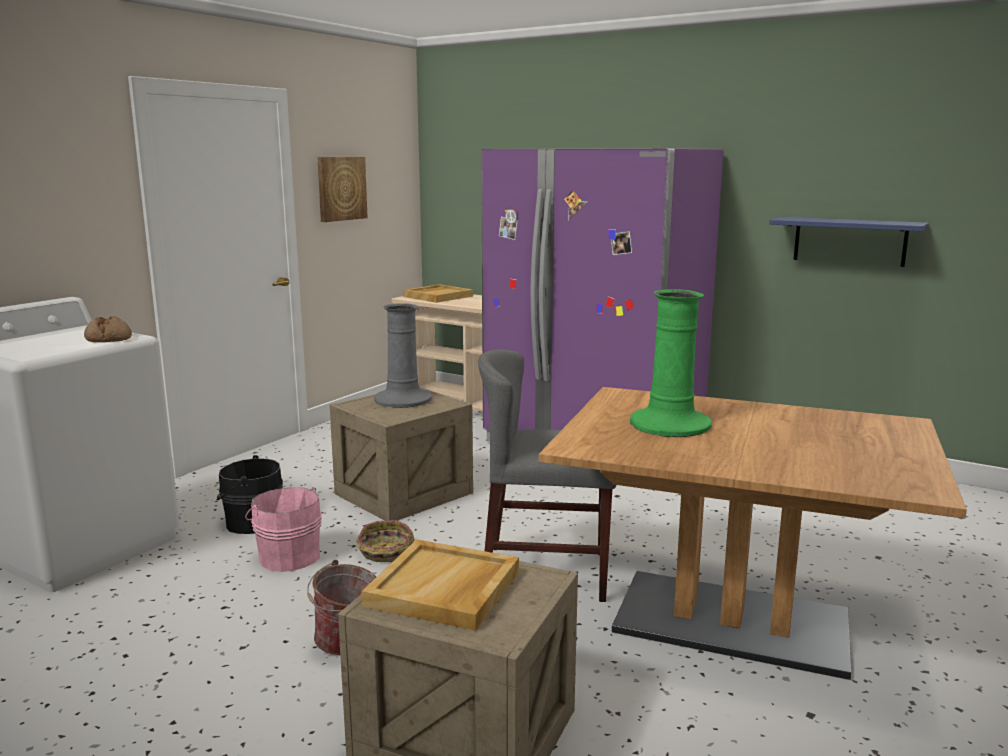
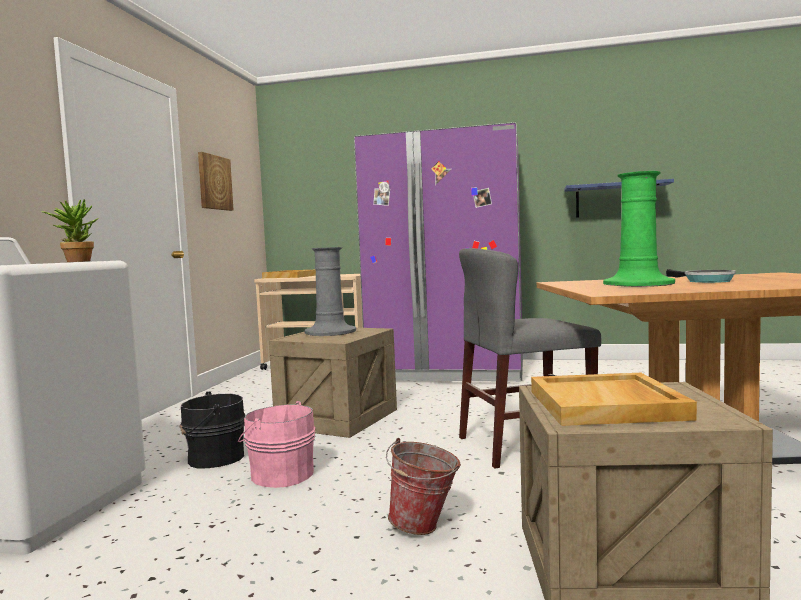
camera: 20 degrees left, 10 degrees down
bread [84,316,132,342] -> potted plant [41,199,99,262]
basket [356,520,415,562] -> none
none -> frying pan [666,269,736,283]

